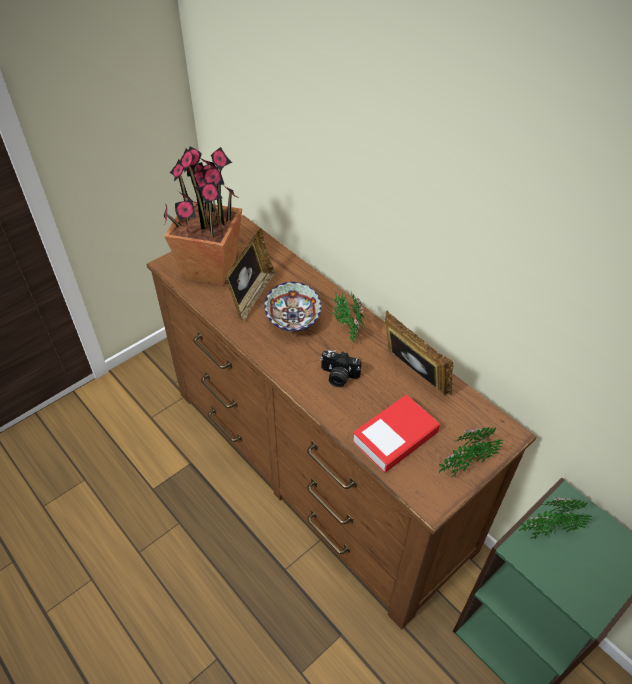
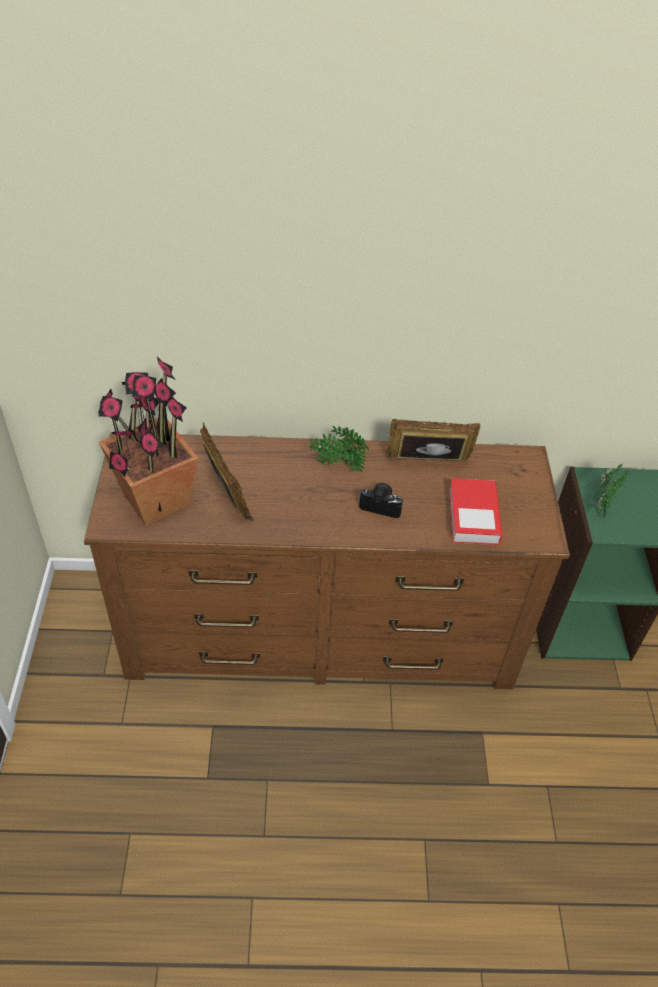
camera: 50 degrees left, 0 degrees up
bowl [264,282,321,332] -> none
camera [320,350,362,387] -> camera turned 135 degrees counterclockwise [359,483,404,518]
potted plant [439,427,503,478] -> none

